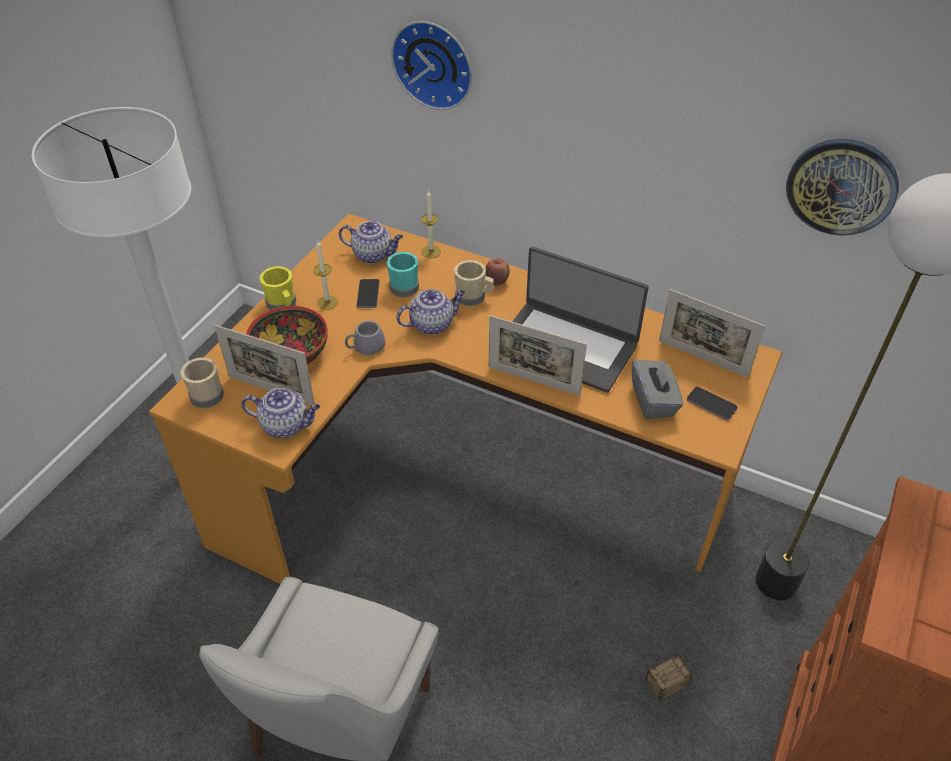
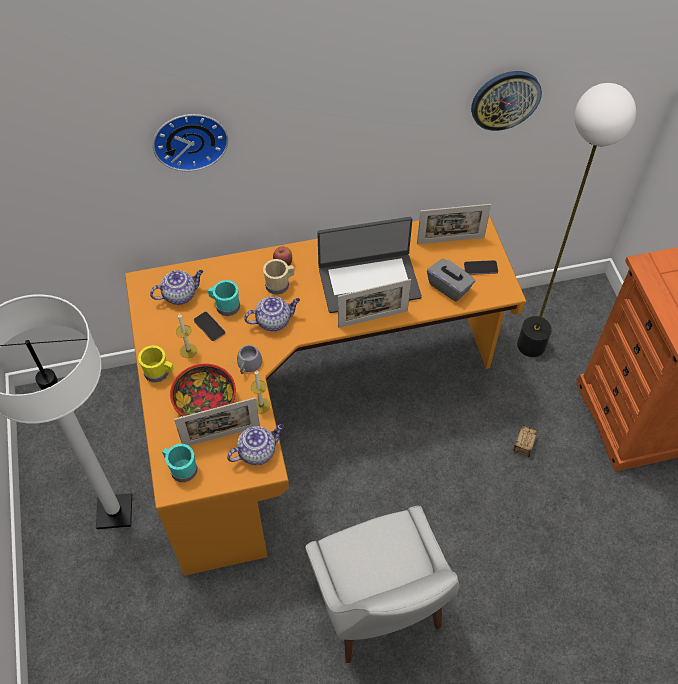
camera: 40 degrees left, 10 degrees up
beige mug [180,357,224,408] -> turquoise mug [162,444,197,482]
teapot [396,289,465,335] -> teapot turned 45 degrees clockwise [244,296,300,331]
candle [421,190,441,258] -> candle moved to [251,370,270,414]

